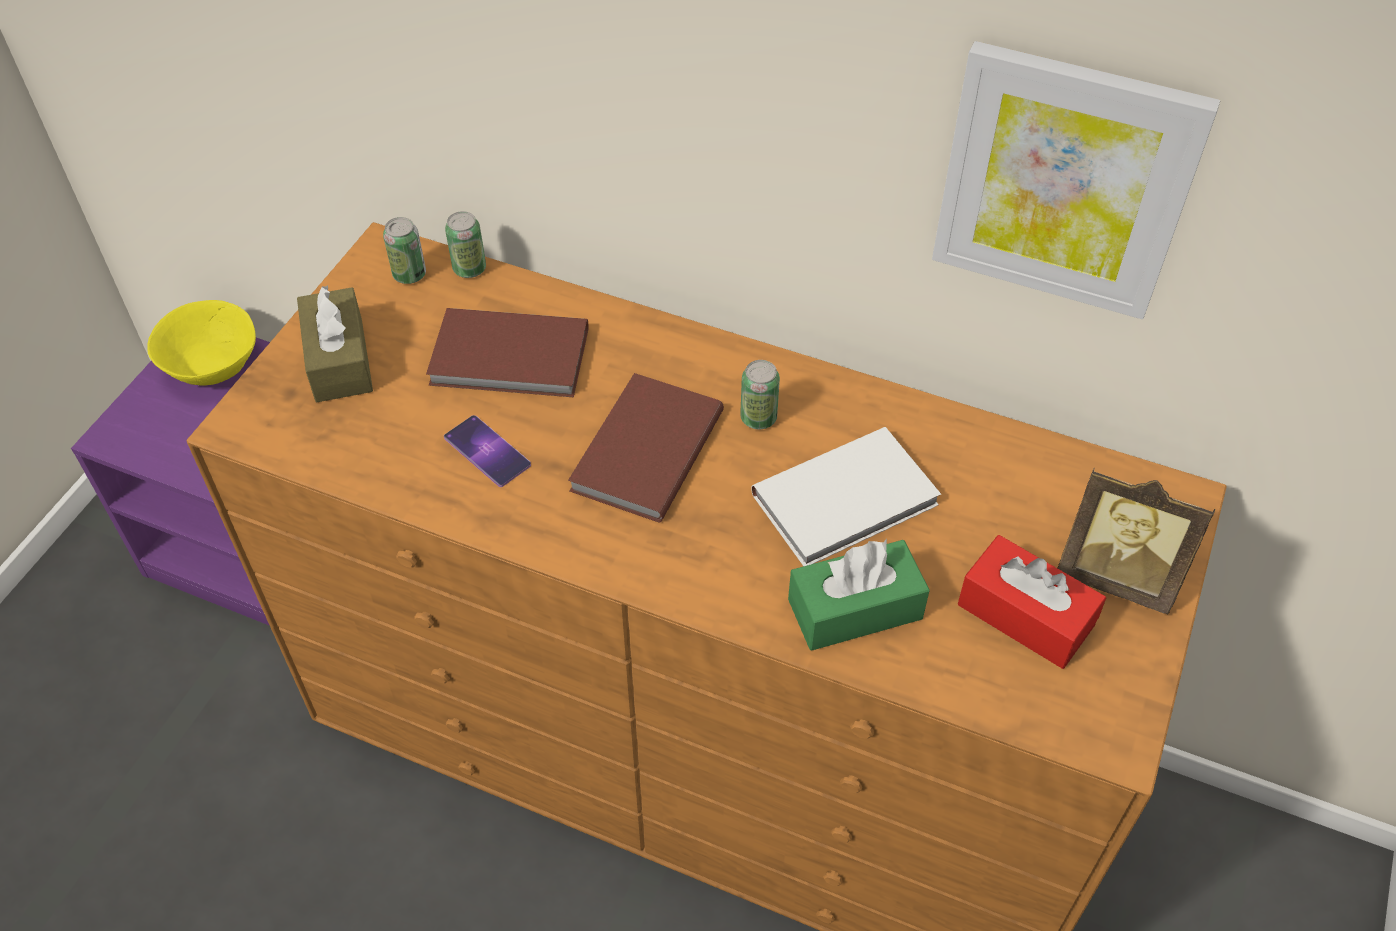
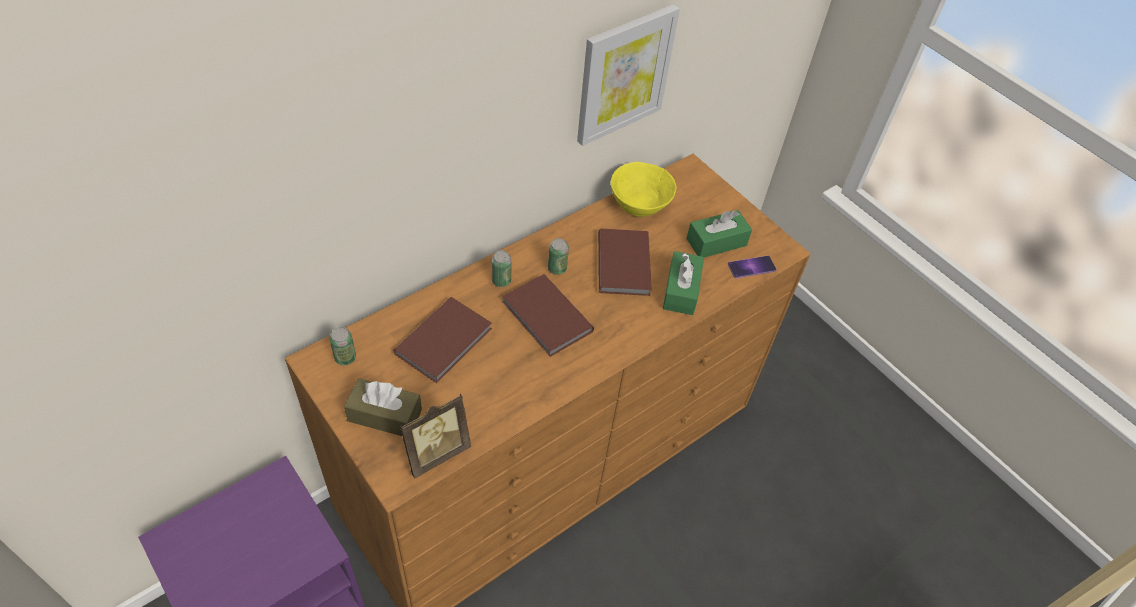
camera: 65 degrees left, 0 degrees up
yellow bowl [147,300,256,386] -> yellow bowl moved to [611,162,676,217]
phone [444,415,531,487] -> phone moved to [728,255,777,278]
can [445,211,486,278] -> can moved to [491,250,512,287]
white book [751,427,941,566] -> brown book [598,229,652,296]
red tissue box [958,535,1106,669] -> green tissue box [686,210,752,258]
picture frame [1057,468,1215,614] -> picture frame moved to [400,394,471,479]

